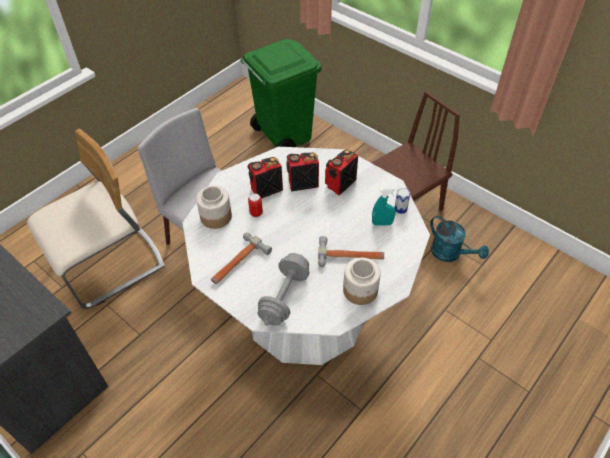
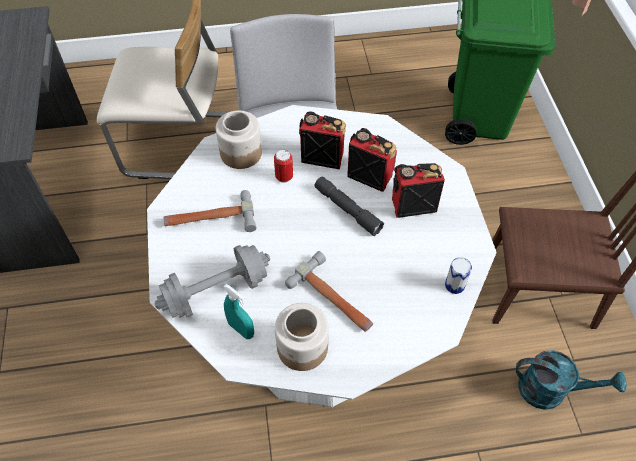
camera: 40 degrees right, 5 degrees up
turquoise spray bottle [372,188,396,225] -> turquoise spray bottle moved to [224,284,254,339]
turquoise watering can [430,215,489,262] -> turquoise watering can turned 75 degrees counterclockwise [516,350,627,410]
none -> grey flashlight [314,177,384,236]

